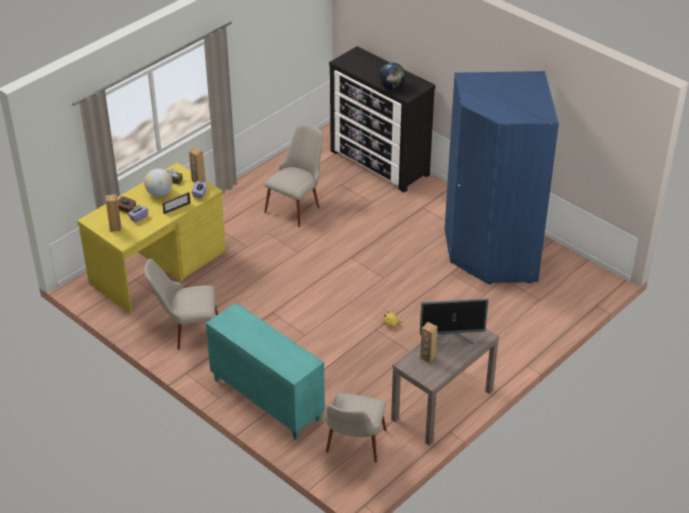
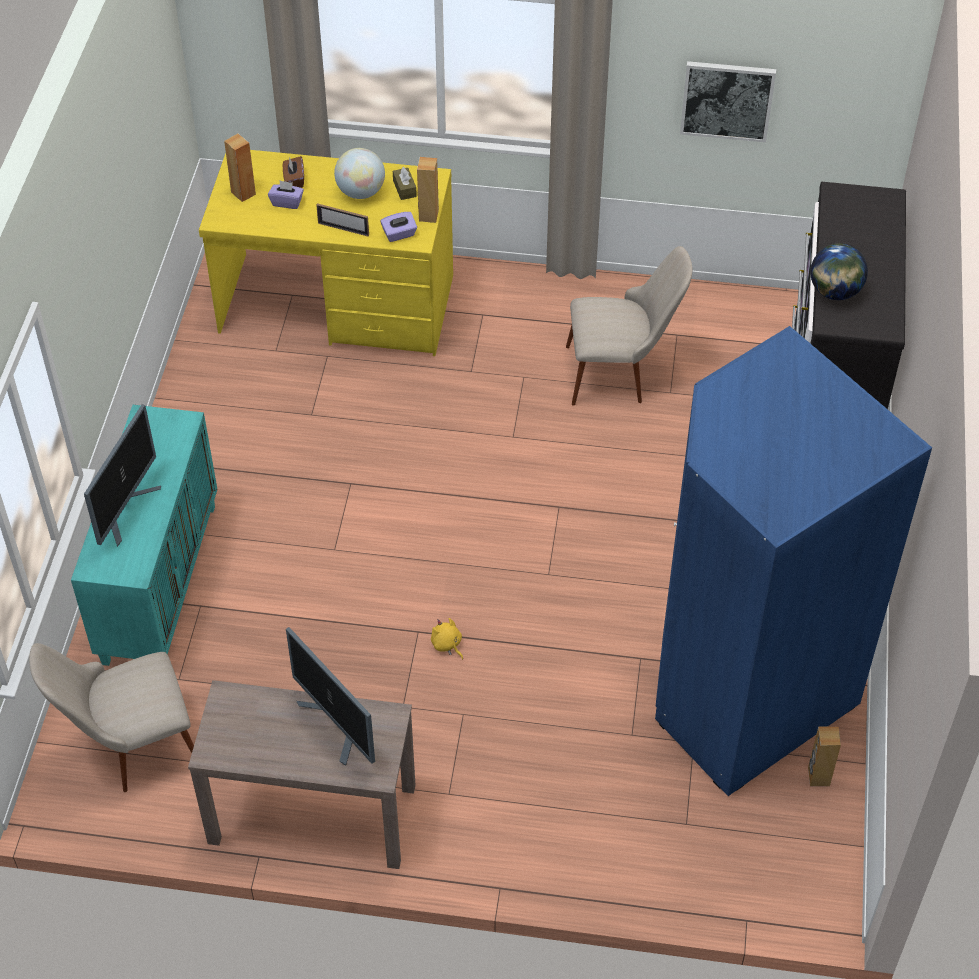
camera: 55 degrees right, 10 degrees up
beige chair [144,259,218,350] -> none
brown speaker [420,322,437,363] -> brown speaker moved to [808,727,841,786]
none -> monitor [84,404,161,547]
none -> picture [680,61,776,142]

